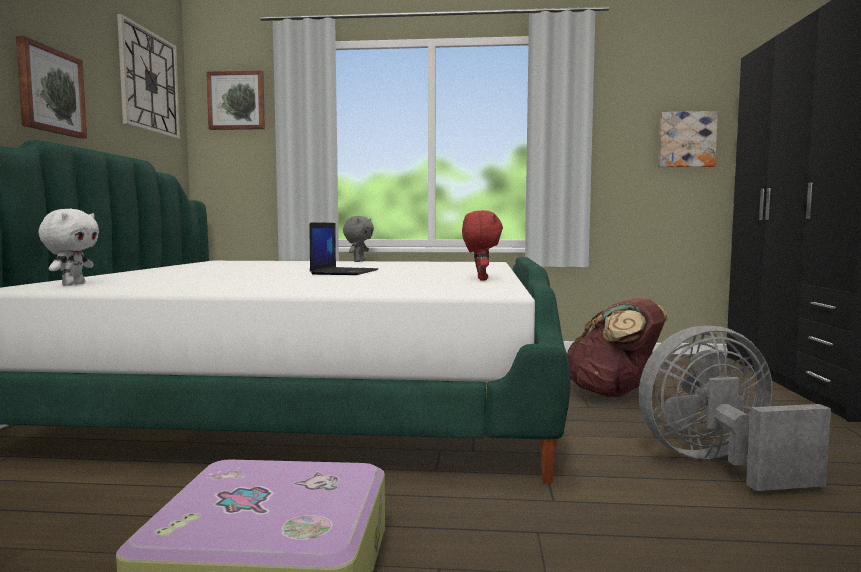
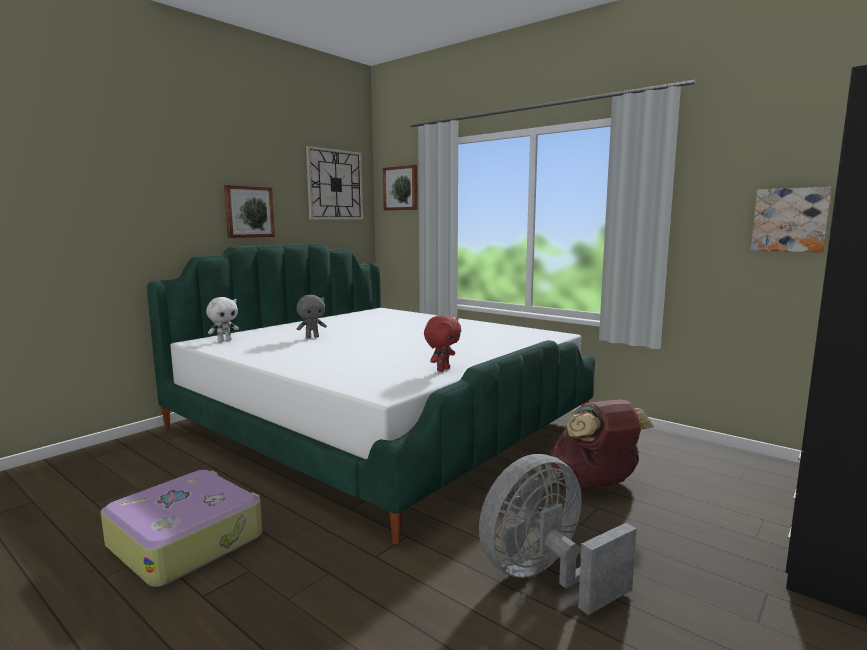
camera: 35 degrees right, 5 degrees up
laptop [309,222,378,275] -> none
grey plush toy [343,216,374,262] -> grey plush toy moved to [296,295,327,338]
grey fan [639,325,831,491] -> grey fan turned 60 degrees counterclockwise [479,454,637,615]

